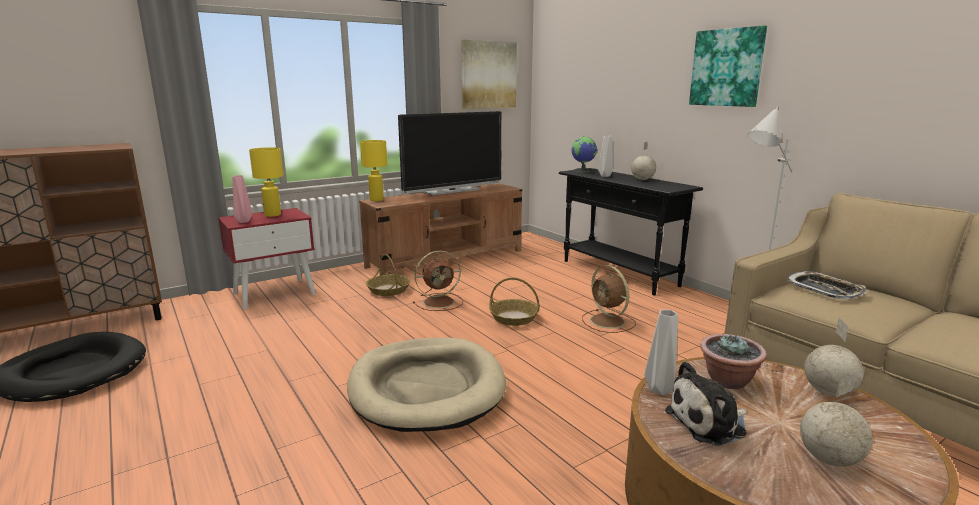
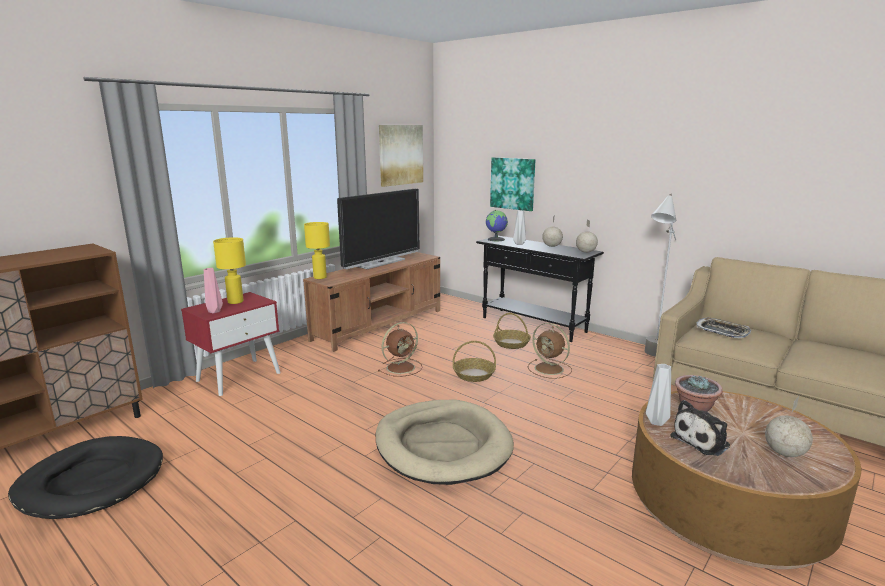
camera: 15 degrees left, 0 degrees up
basket [366,254,411,296] -> basket moved to [493,313,531,349]
picture [689,25,767,107] -> picture moved to [490,157,535,211]
globe [804,318,864,396] -> globe moved to [576,219,598,253]

